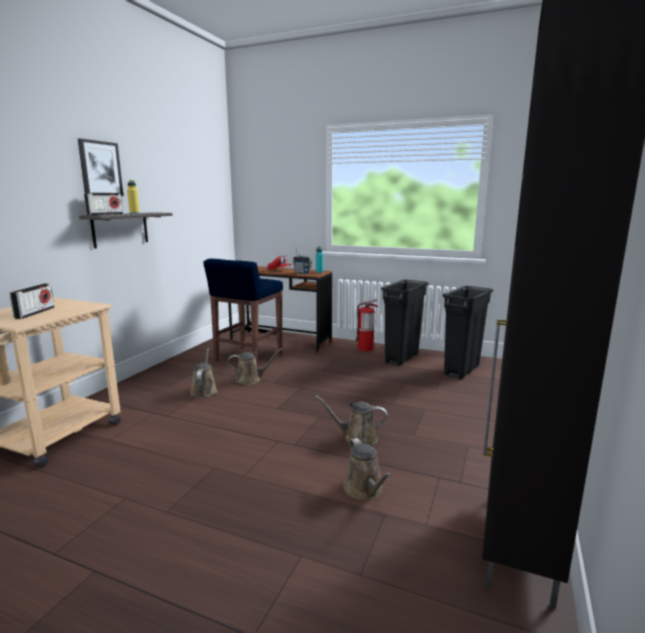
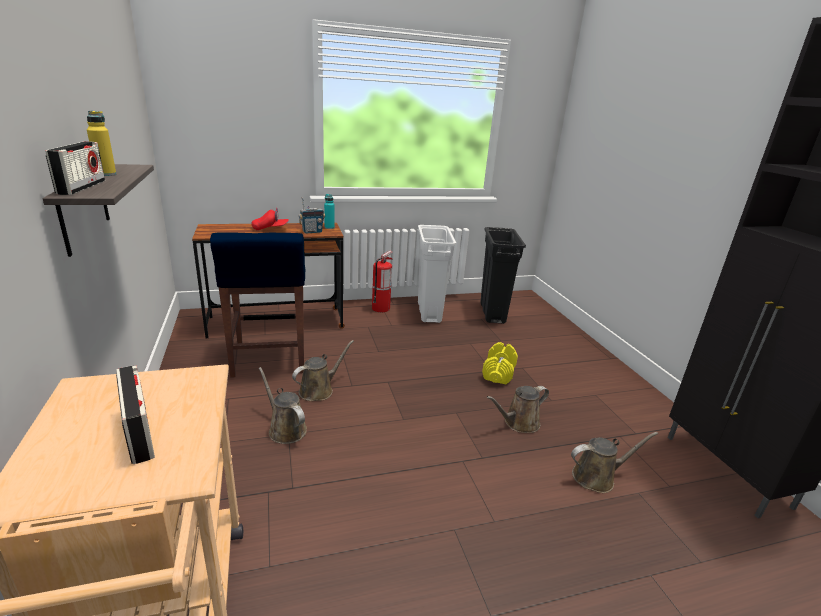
camera: 40 degrees left, 10 degrees up
picture [78,138,123,196] -> none
brown watering can [344,438,392,500] -> brown watering can turned 45 degrees counterclockwise [571,432,658,493]
black trash can [381,280,429,366] -> white trash can [418,225,456,323]
none -> yellow dumbbell [482,342,518,384]

